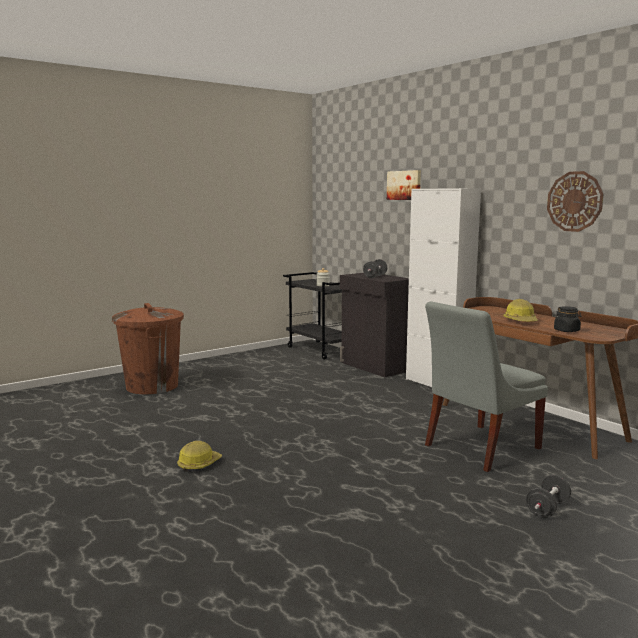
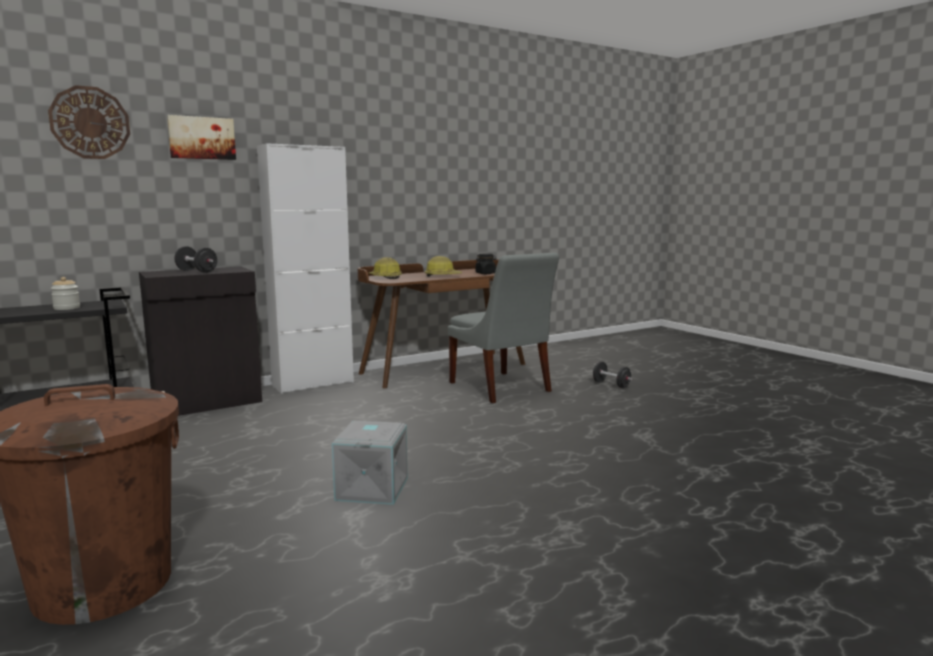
camera: 85 degrees left, 0 degrees up
hard hat [177,441,222,472] -> hard hat moved to [369,257,402,279]
wall clock [547,171,603,232] -> wall clock moved to [48,85,130,159]
none -> grey storage box [332,421,408,505]

